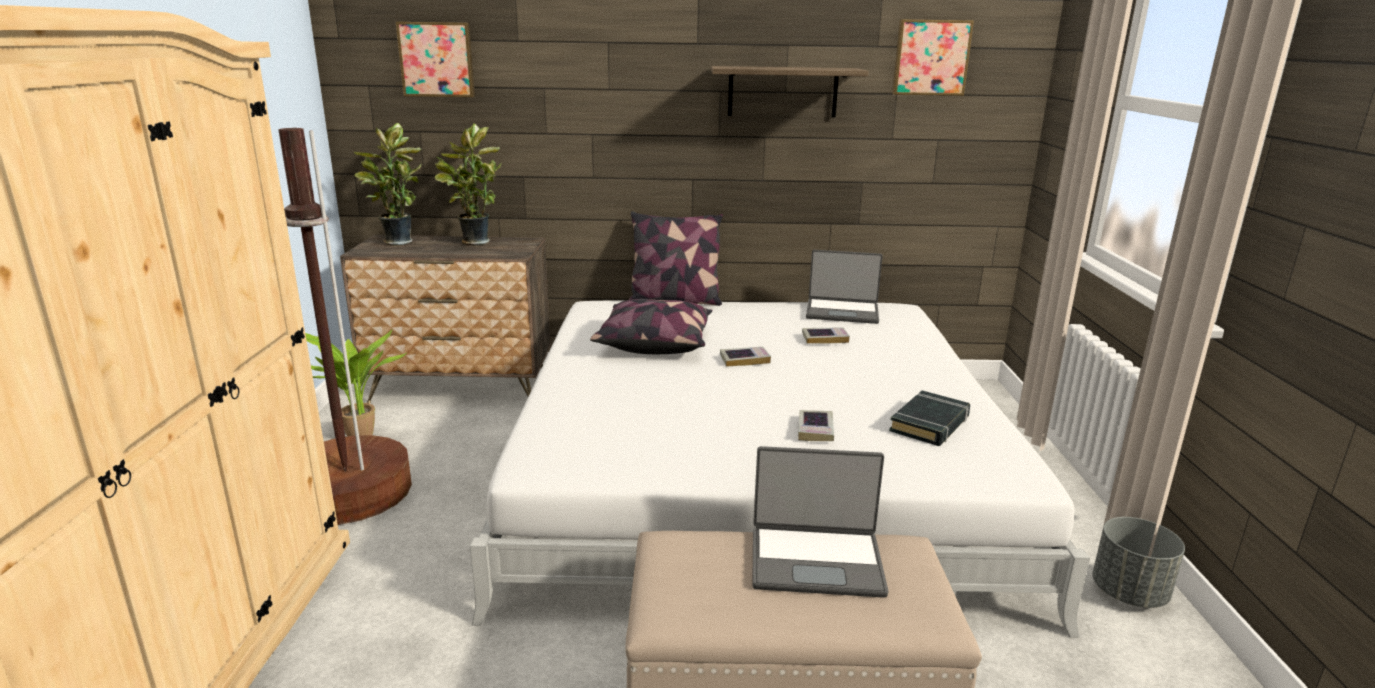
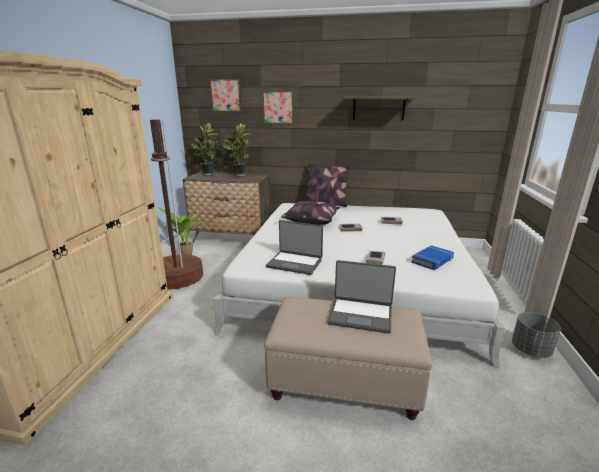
camera: 10 degrees right, 0 degrees up
laptop [806,250,883,324] -> laptop moved to [266,220,323,275]
black book [889,390,970,446] -> blue book [411,245,454,270]
picture [892,19,974,96] -> picture moved to [262,91,294,124]

